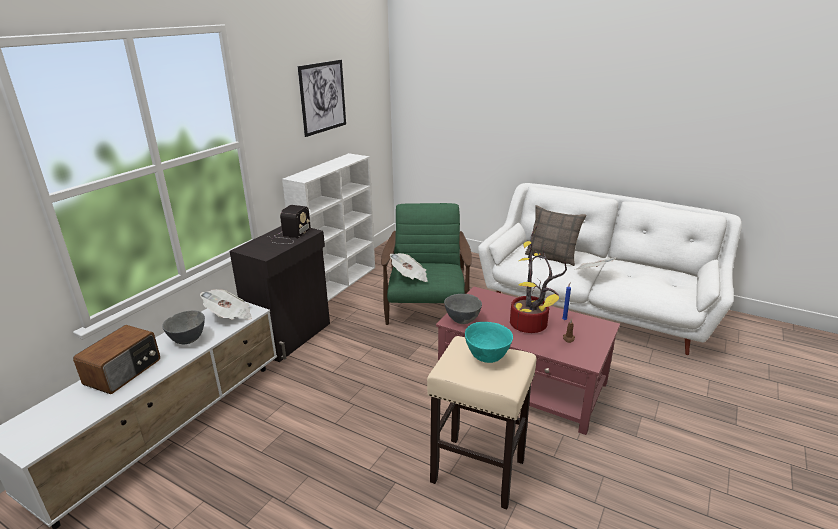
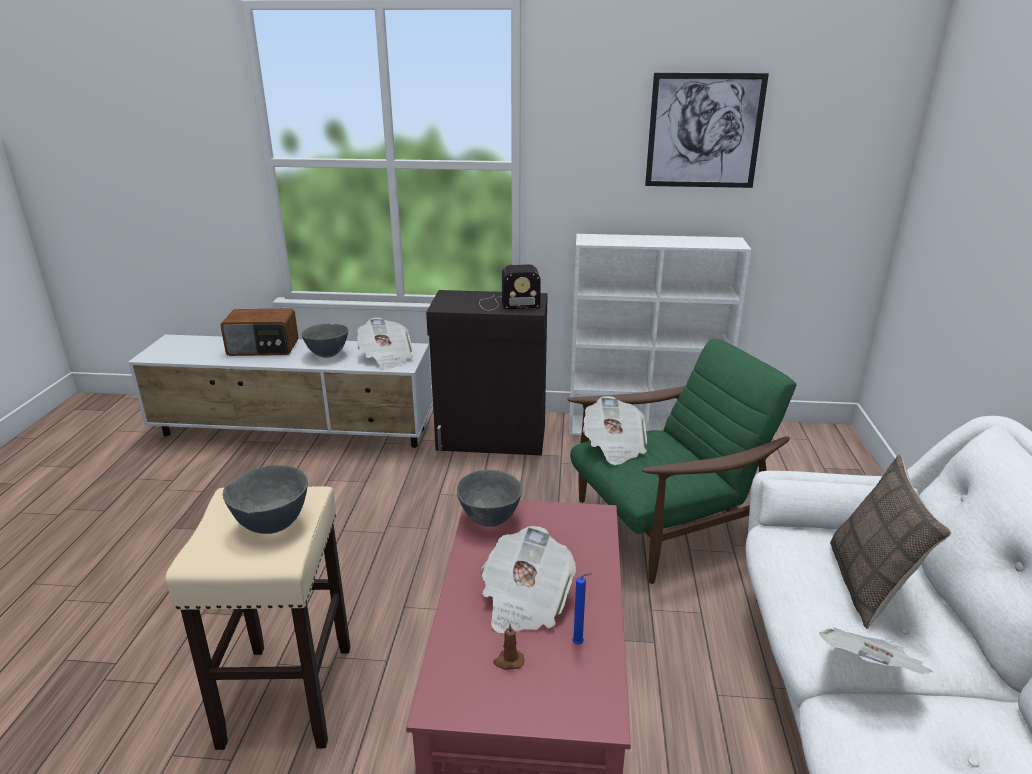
camera: 65 degrees right, 0 degrees up
turquoise bowl [465,322,513,363] -> grey bowl [223,465,308,534]
potted plant [510,226,567,333] -> newspaper [481,526,576,633]

